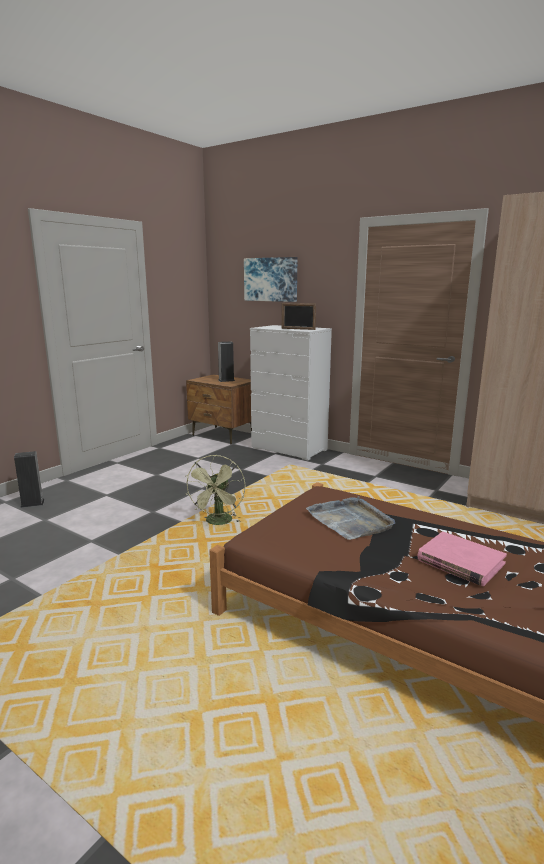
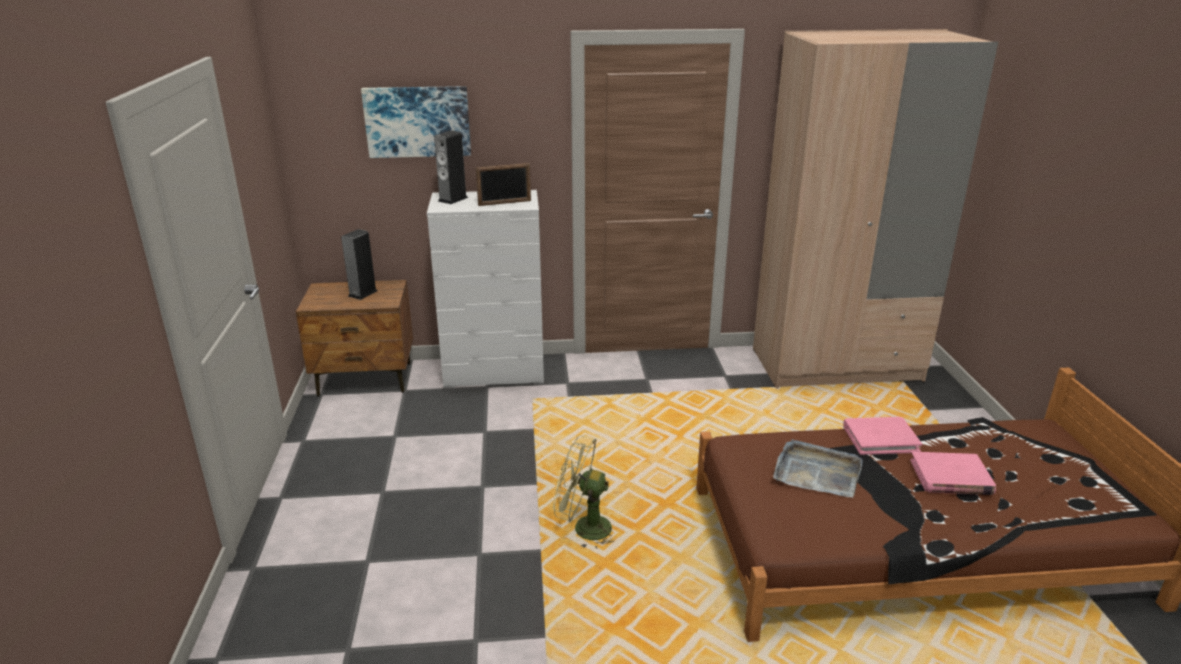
camera: 40 degrees left, 10 degrees up
speaker [14,451,45,508] -> speaker moved to [434,130,468,204]
green fan [186,455,245,525] -> green fan turned 135 degrees clockwise [553,435,615,548]
none -> pink book [843,417,922,455]

